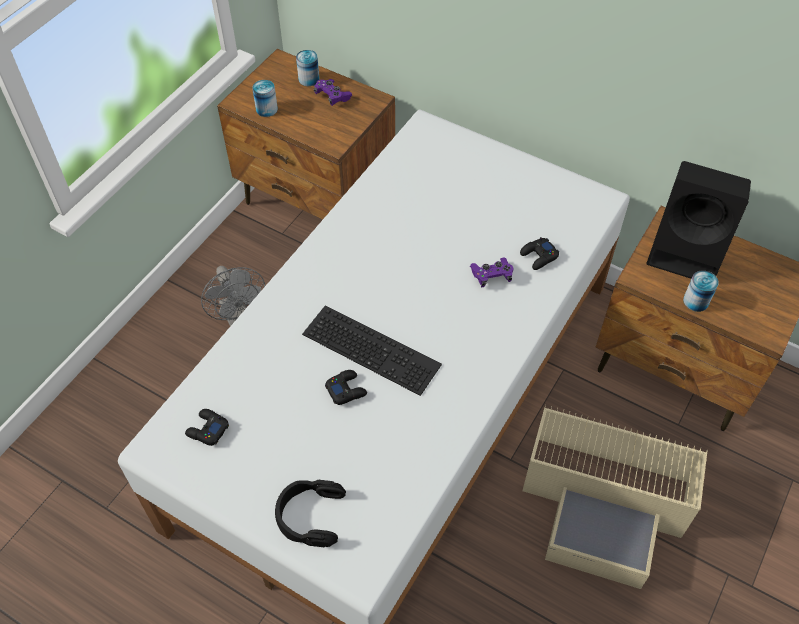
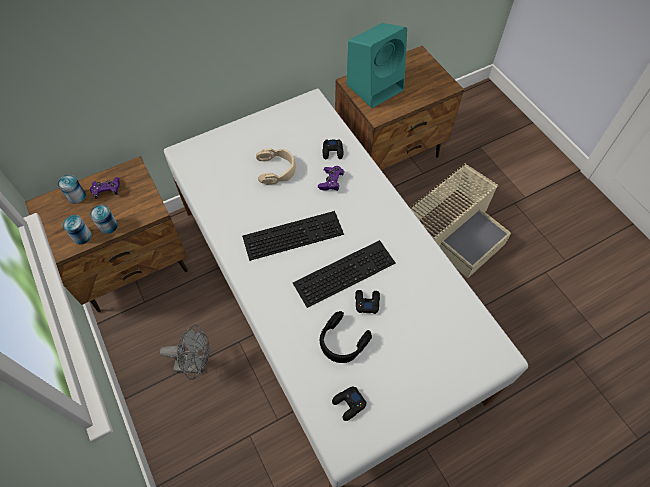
camera: 60 degrees left, 5 degrees up
black headphones [275,480,346,547] -> black headphones moved to [320,311,372,363]
black speaker [646,161,751,279] -> turquoise speaker [346,23,407,108]
can [683,270,719,312] -> can moved to [90,205,118,234]
none -> keyboard [242,211,344,261]
none -> beige headphones [256,148,296,185]

